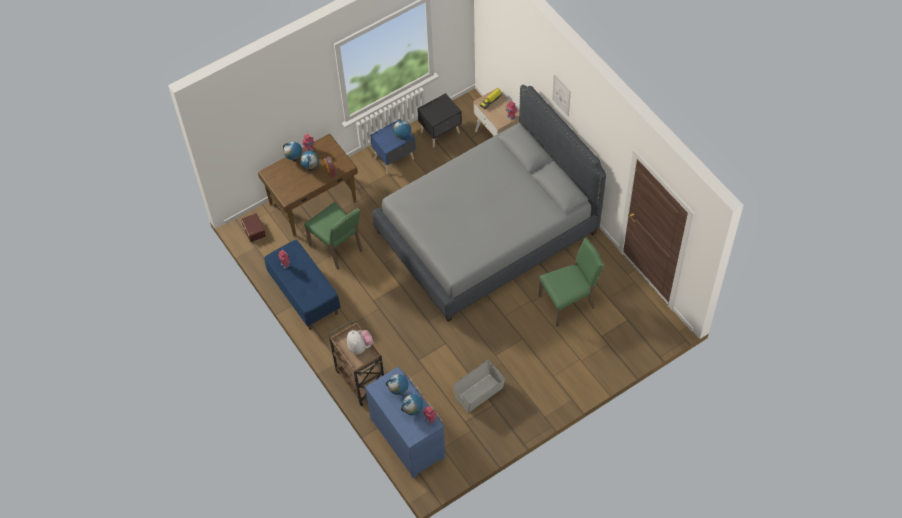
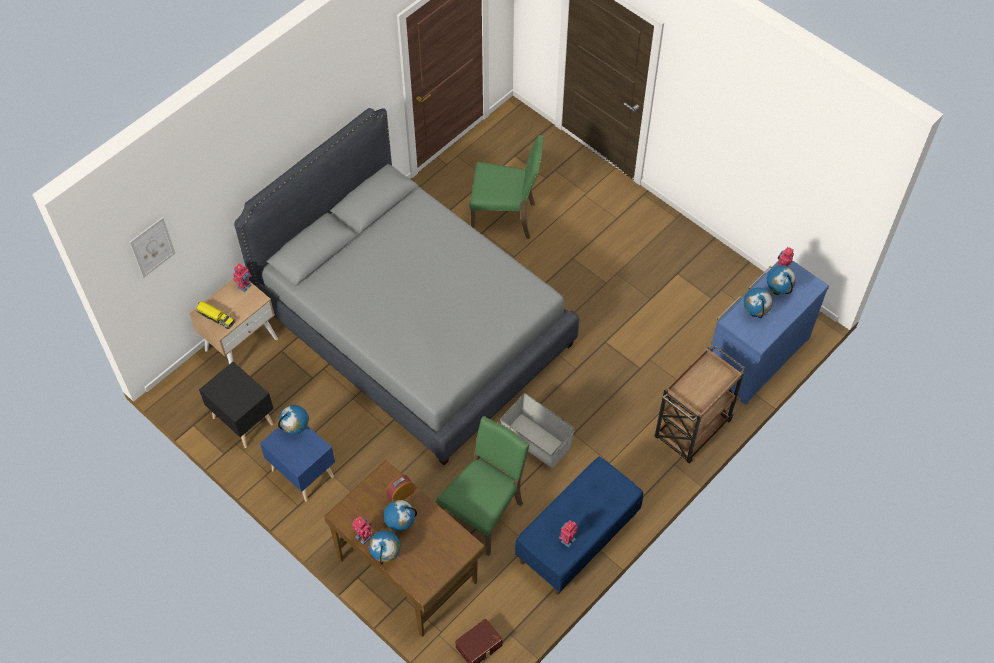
camera: 105 degrees left, 0 degrees up
plush toy [347,330,374,354] -> none
grey storage box [453,360,505,413] -> grey storage box moved to [500,393,575,468]
green chair [539,238,604,327] -> green chair turned 135 degrees clockwise [469,135,544,239]
picture [552,74,571,116] -> picture moved to [129,217,176,278]

